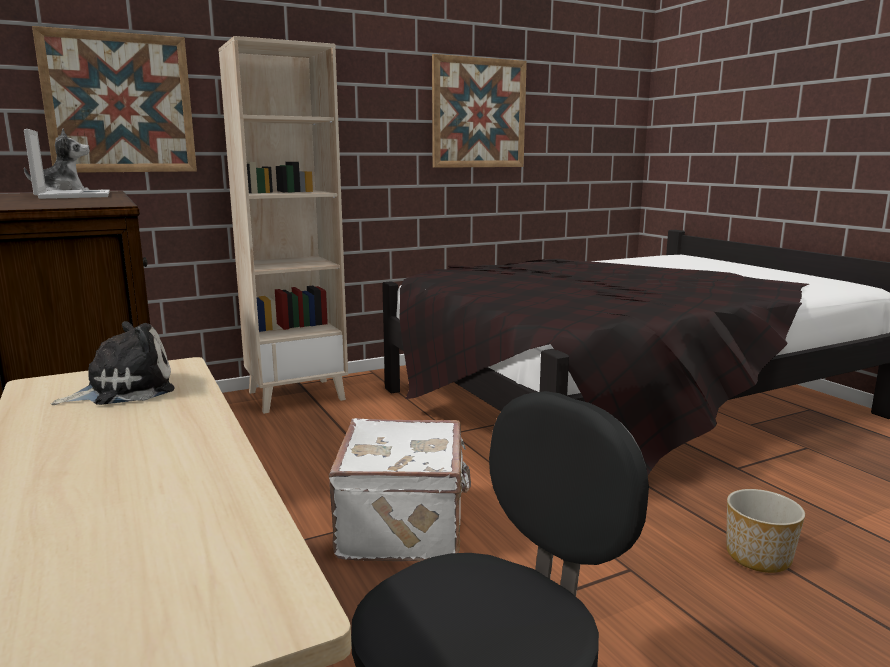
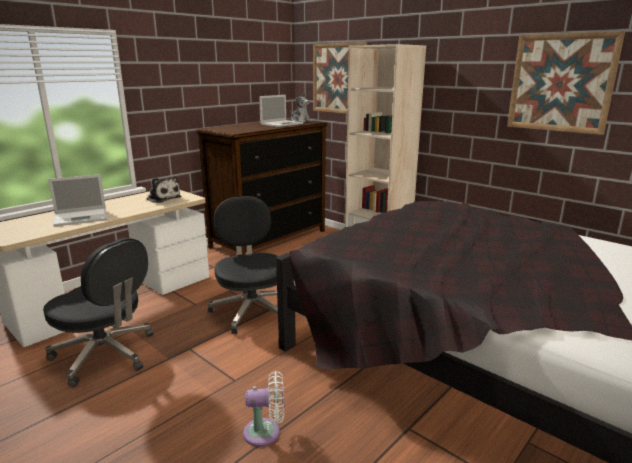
camera: 70 degrees right, 5 degrees up
white suitcase [329,418,471,561] -> black office chair [208,196,278,334]
planter [726,489,805,573] -> white fan [243,371,284,447]
none -> laptop [48,174,108,226]

